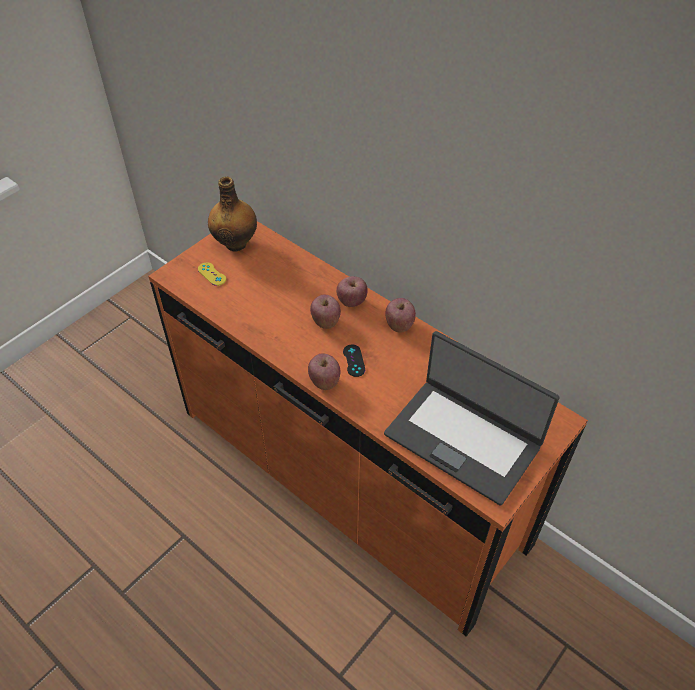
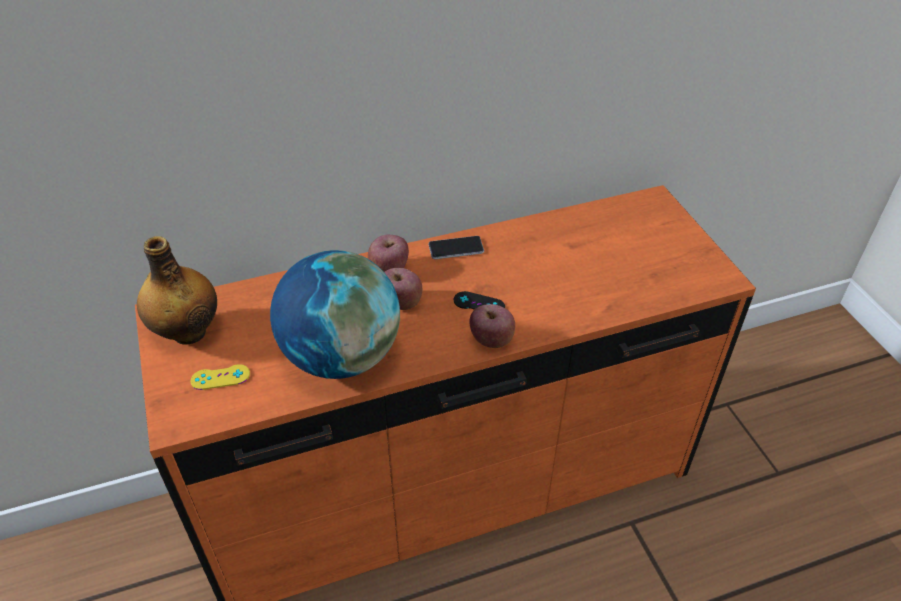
camera: 60 degrees left, 5 degrees down
laptop [384,331,559,506] -> none
apple [385,298,416,333] -> phone [428,236,484,259]
none -> globe [270,250,400,379]

